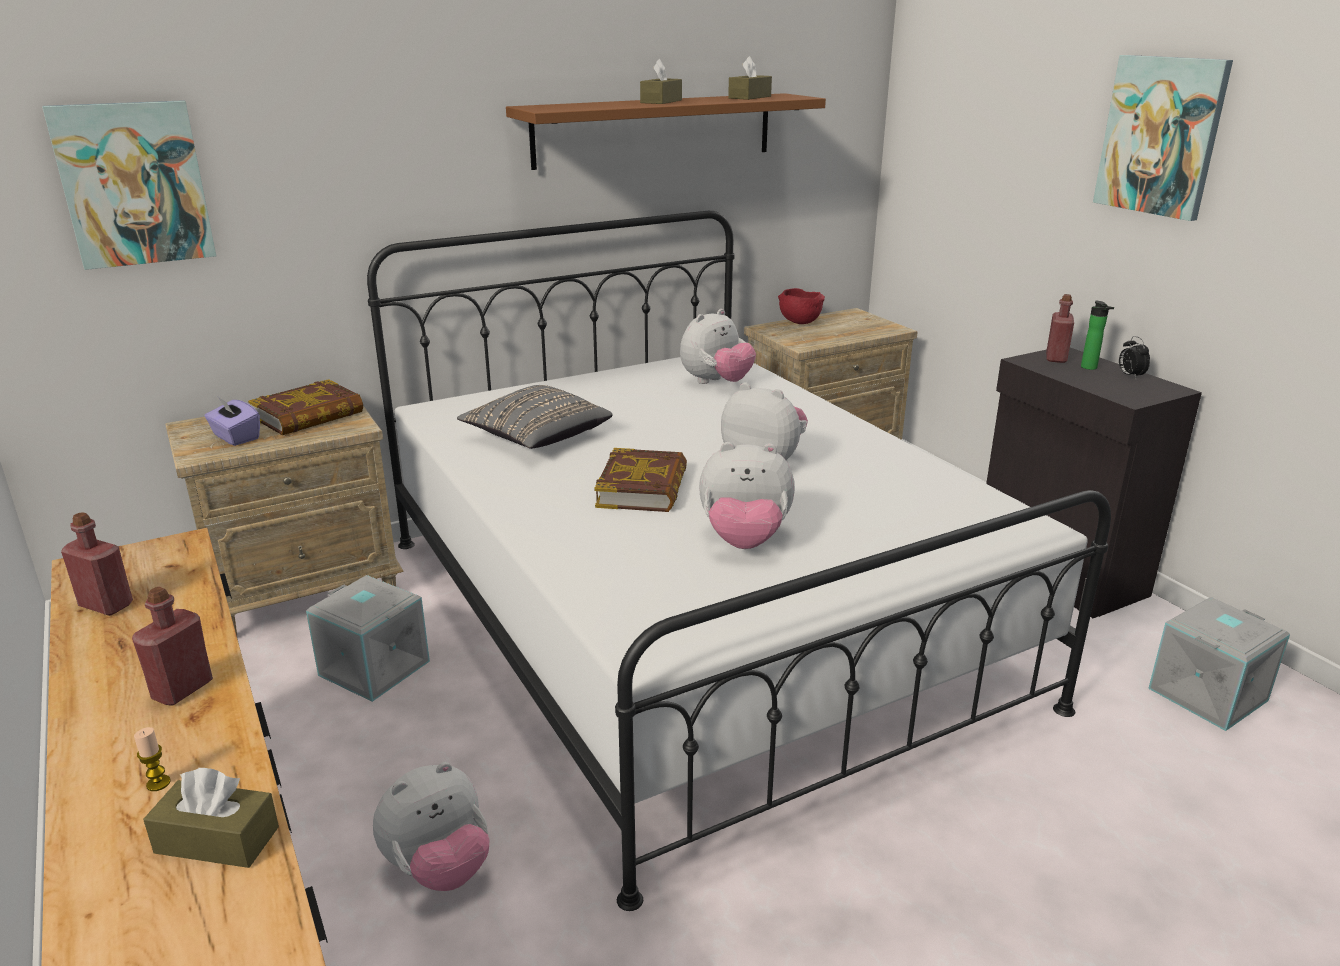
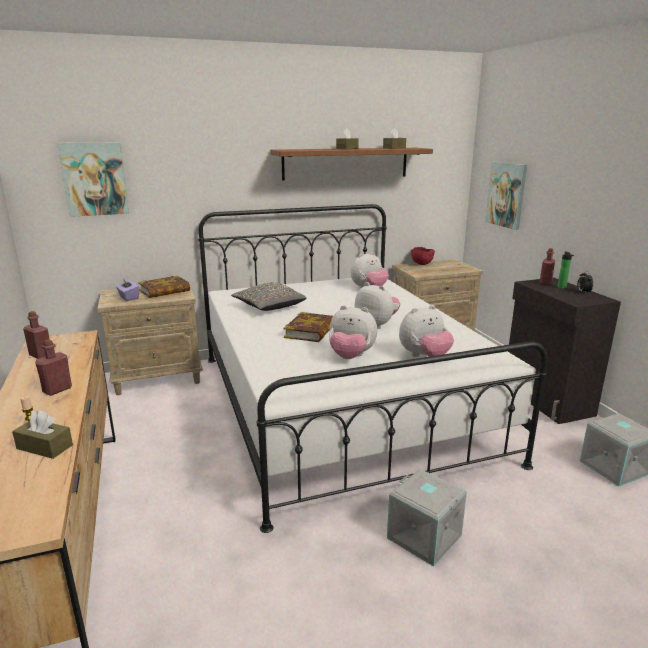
camera: 10 degrees right, 5 degrees down
grey storage box [306,575,430,702] -> grey storage box moved to [387,469,467,567]
plush toy [373,762,490,891] -> plush toy moved to [399,305,454,357]
picture [1093,55,1233,221] -> picture moved to [485,162,527,230]

